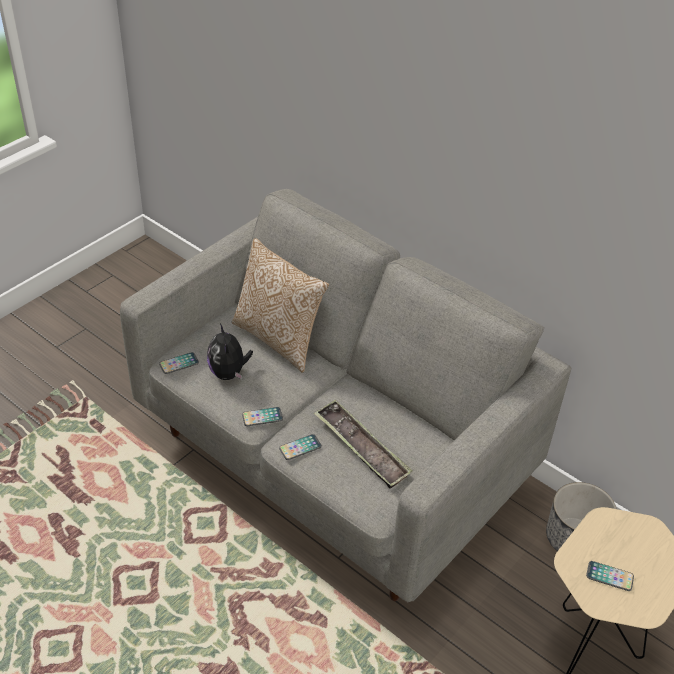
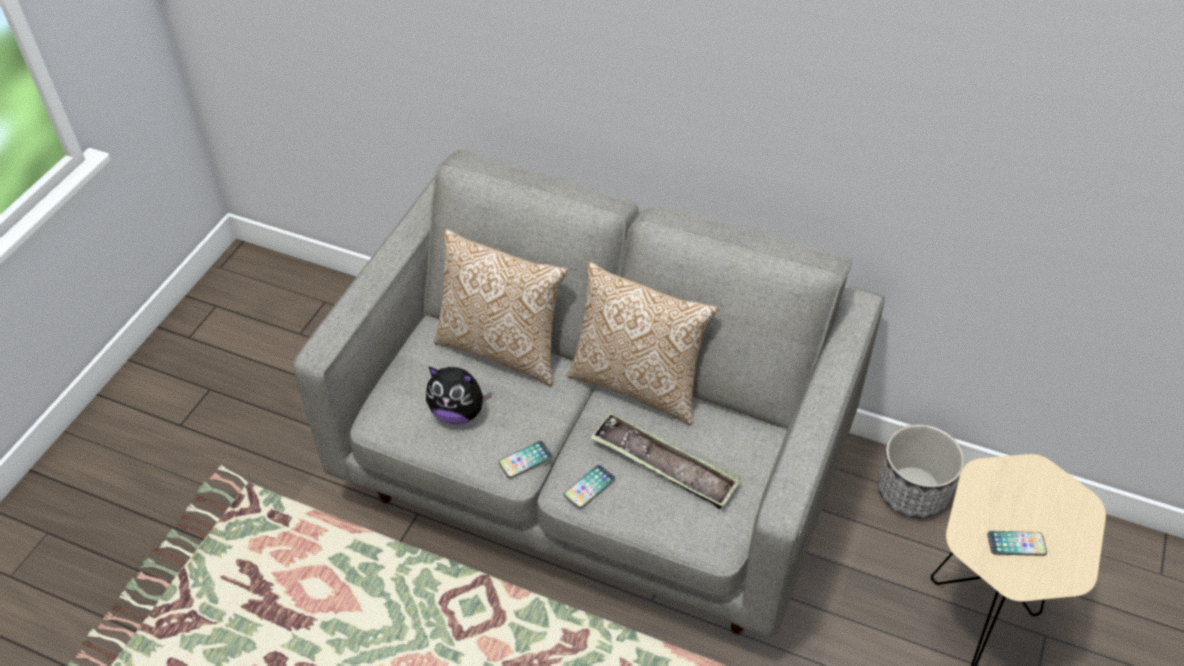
camera: 15 degrees left, 5 degrees up
phone [159,352,199,374] -> none
plush toy [207,323,253,380] -> plush toy turned 45 degrees counterclockwise [426,366,492,424]
none -> pillow [567,262,718,426]

